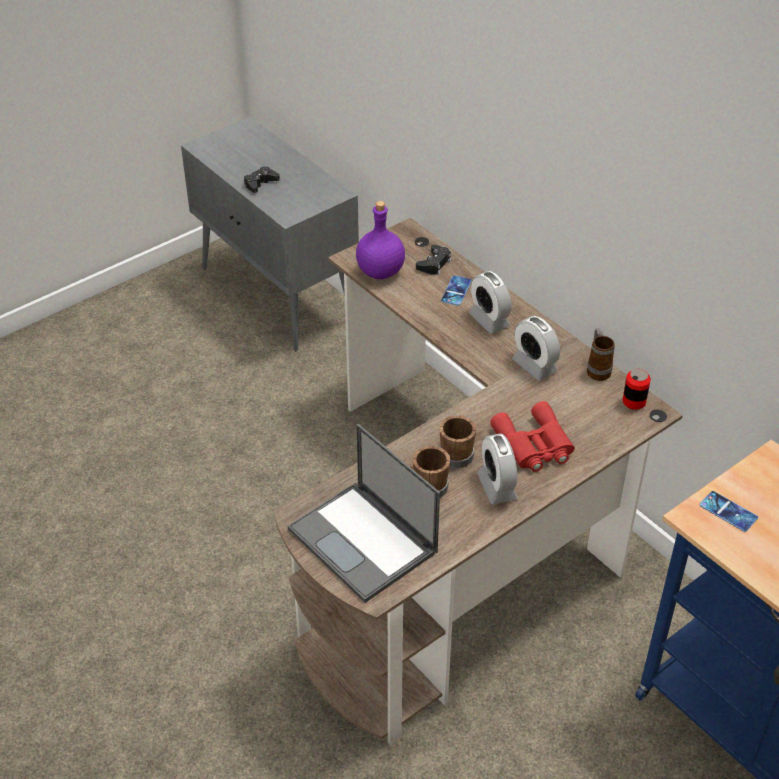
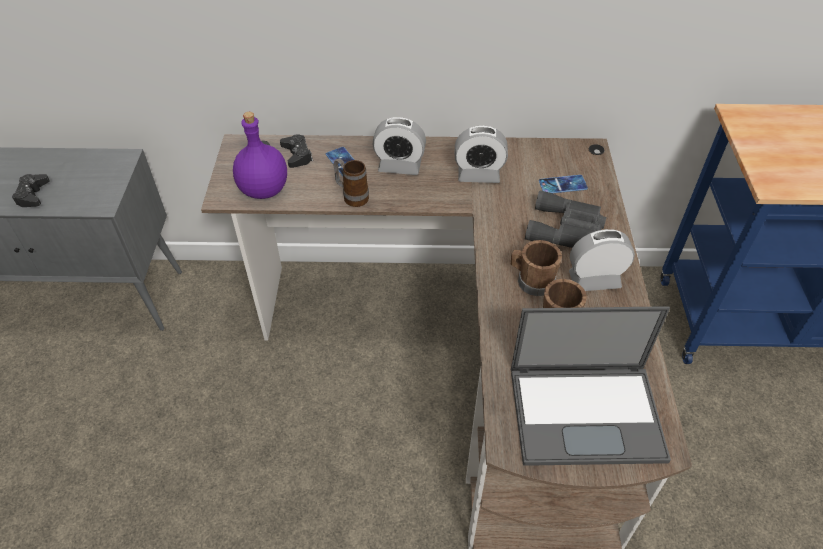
camera: 50 degrees left, 5 degrees up
alarm clock [477,433,518,504] -> alarm clock turned 150 degrees clockwise [569,229,635,291]
red binoculars [490,401,575,472] -> grey binoculars [525,191,606,248]
mug [587,328,615,381] -> mug moved to [333,158,369,207]
can [622,369,651,410] -> none
phone [700,491,758,532] -> phone moved to [539,175,588,193]

